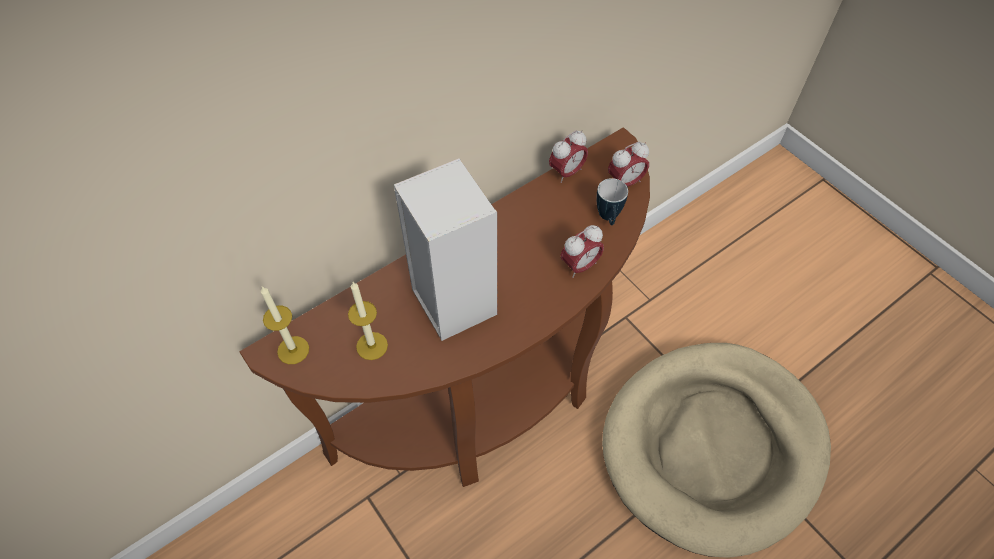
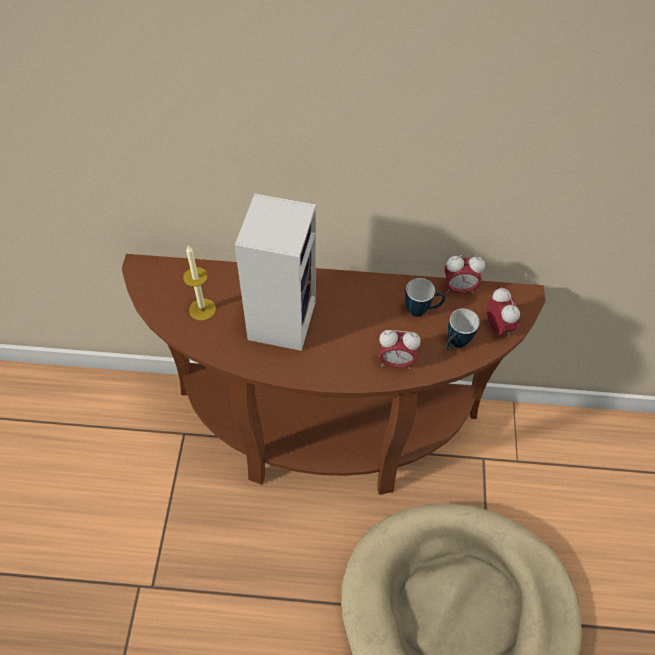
camera: 40 degrees right, 0 degrees up
candle [261,287,309,364] -> none
alarm clock [608,142,649,187] -> alarm clock turned 120 degrees counterclockwise [486,287,520,337]
none -> mug [405,278,445,317]

